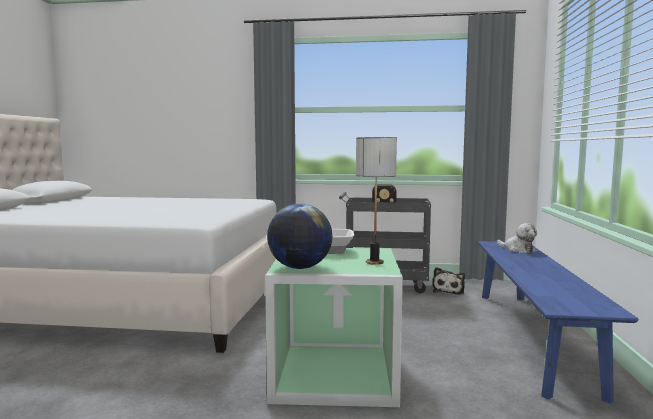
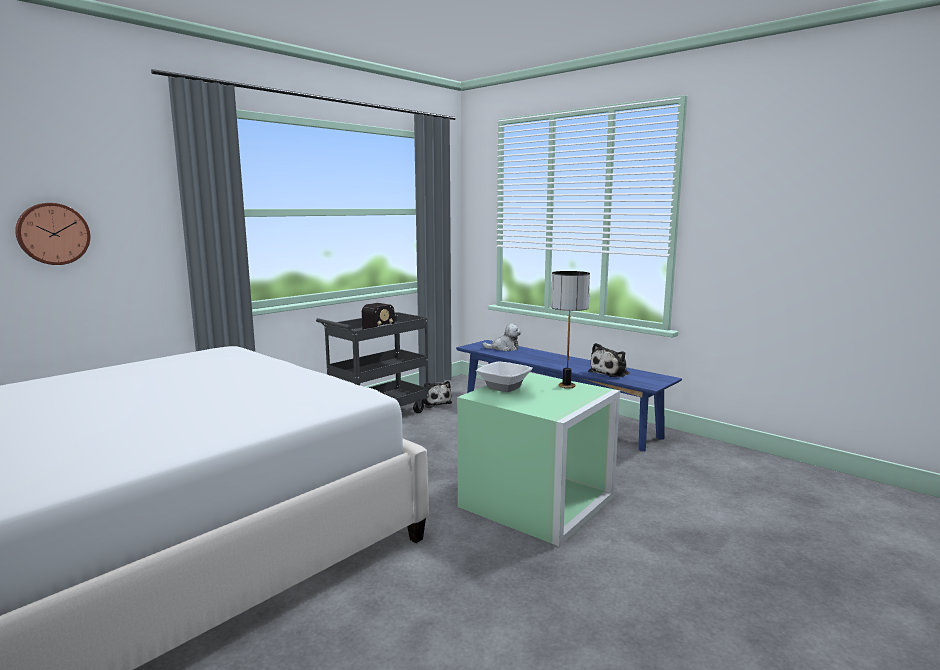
camera: 55 degrees left, 5 degrees up
globe [267,204,332,269] -> none
none -> wall clock [15,203,90,265]
none -> plush toy [588,343,630,377]

